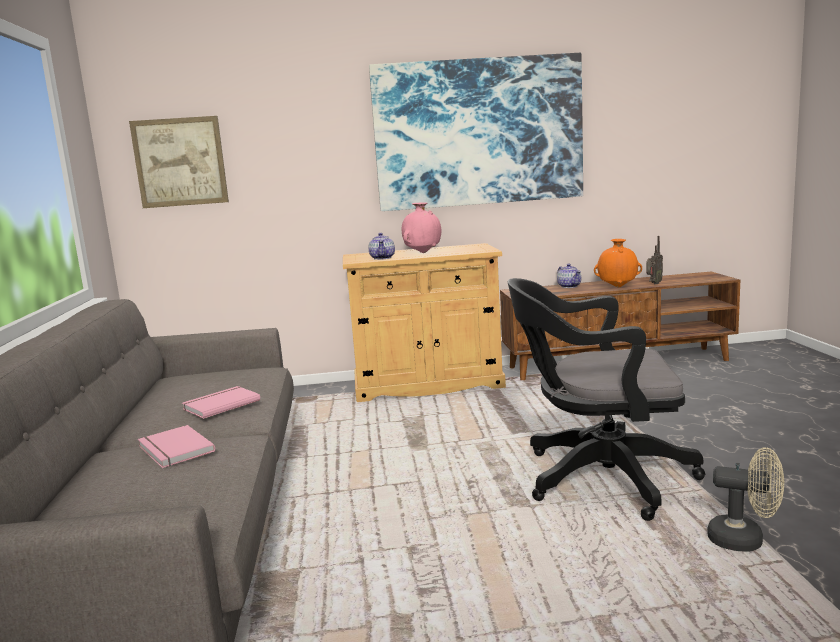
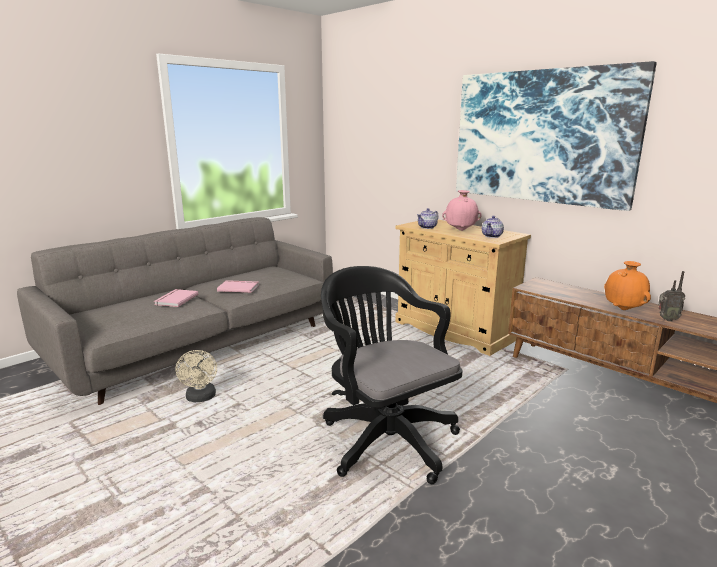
camera: 50 degrees right, 5 degrees up
picture [129,116,229,208] -> none
teapot [557,264,581,288] -> teapot moved to [482,216,504,238]
beige fan [707,447,784,551] -> beige fan moved to [176,350,217,402]

